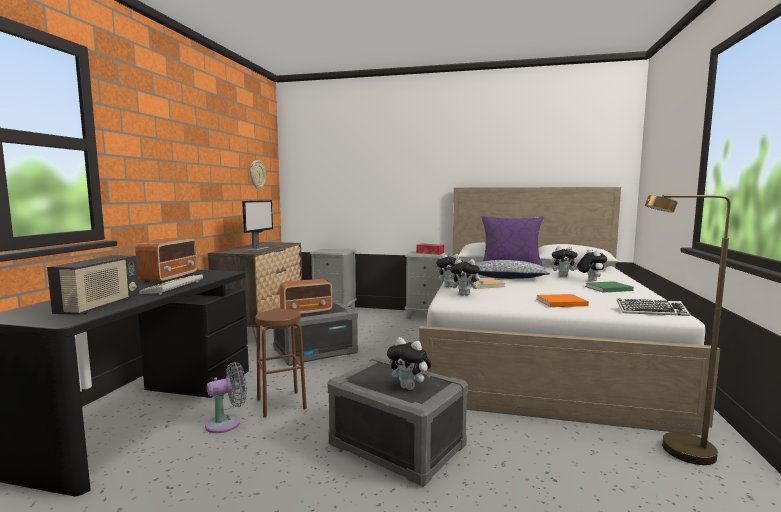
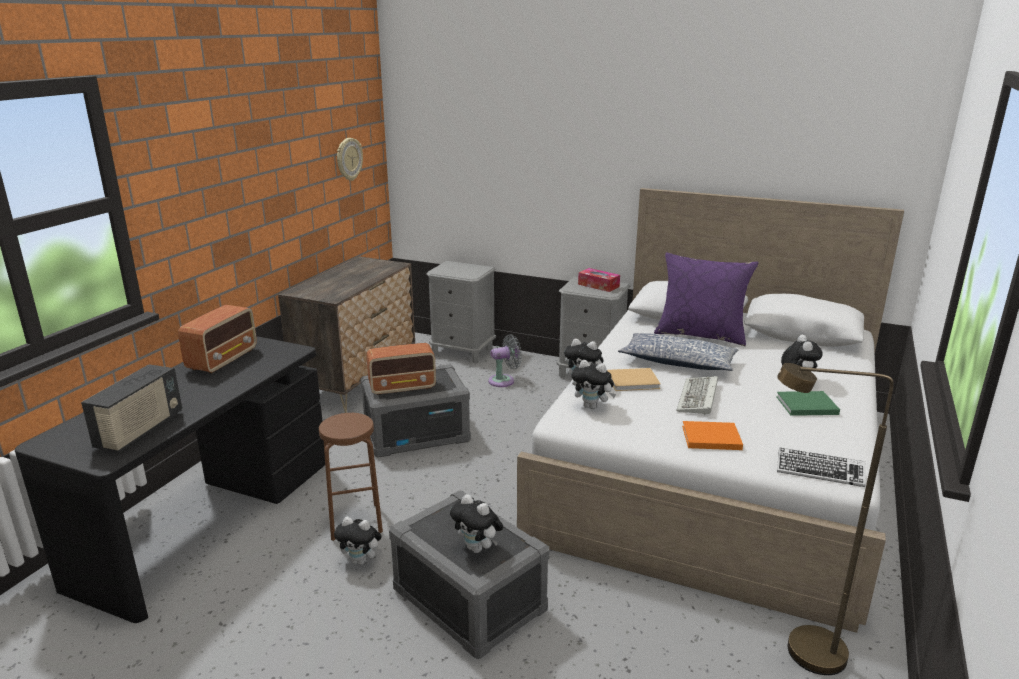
camera: 10 degrees right, 15 degrees up
keyboard [139,274,203,295] -> keyboard moved to [676,376,718,415]
grey fan [205,362,247,433] -> grey fan moved to [488,334,522,387]
monitor [242,200,273,250] -> none
plush toy [551,246,578,277] -> plush toy moved to [334,517,382,565]

